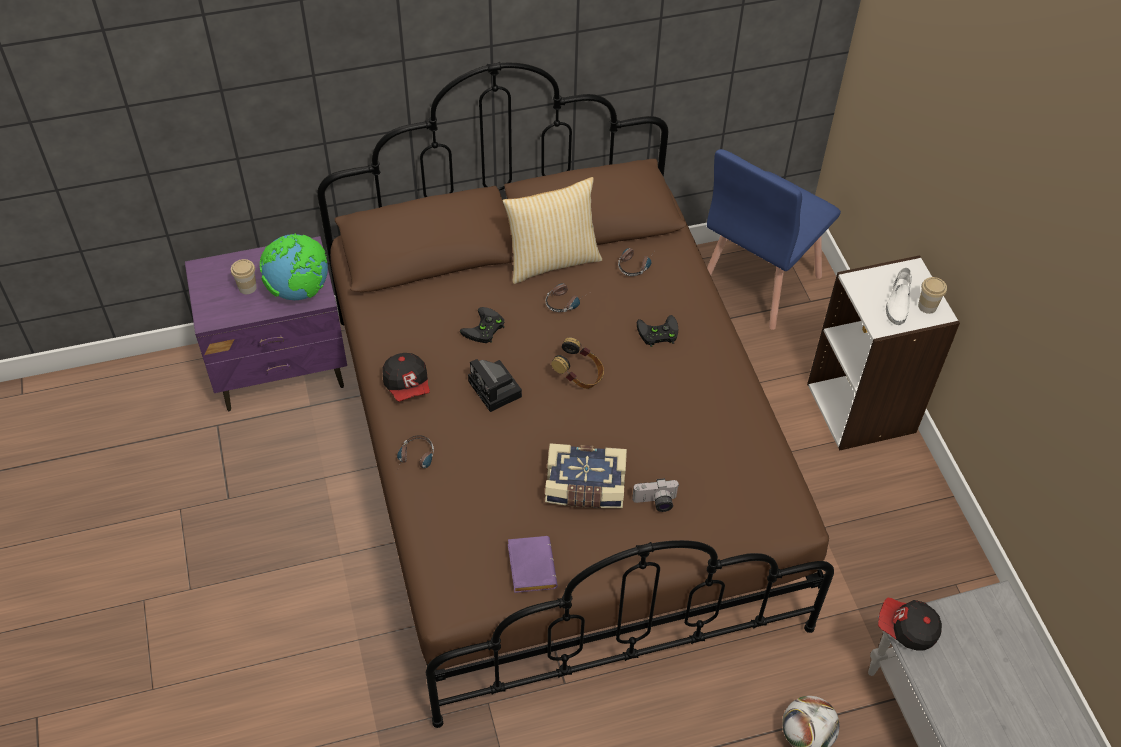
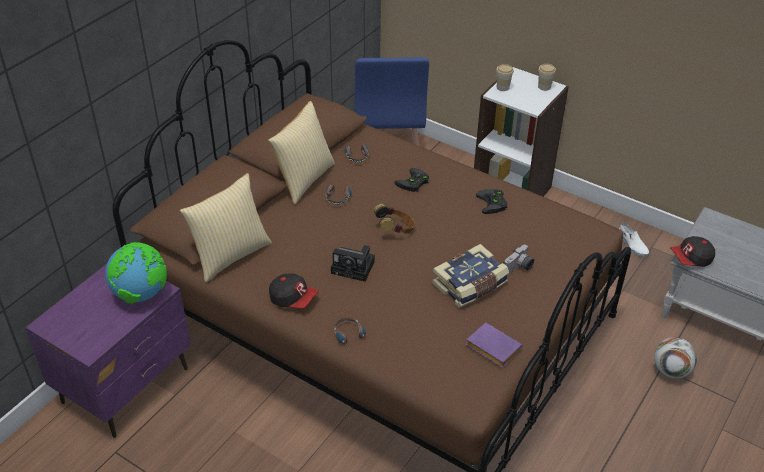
camera: 40 degrees left, 10 degrees down
cup [231,259,257,294] -> cup moved to [496,64,514,91]
black game controller [460,307,505,343] -> black game controller moved to [476,189,507,214]
white shoe [886,268,912,325] -> white shoe moved to [619,222,649,257]
none -> pillow [180,173,272,282]

